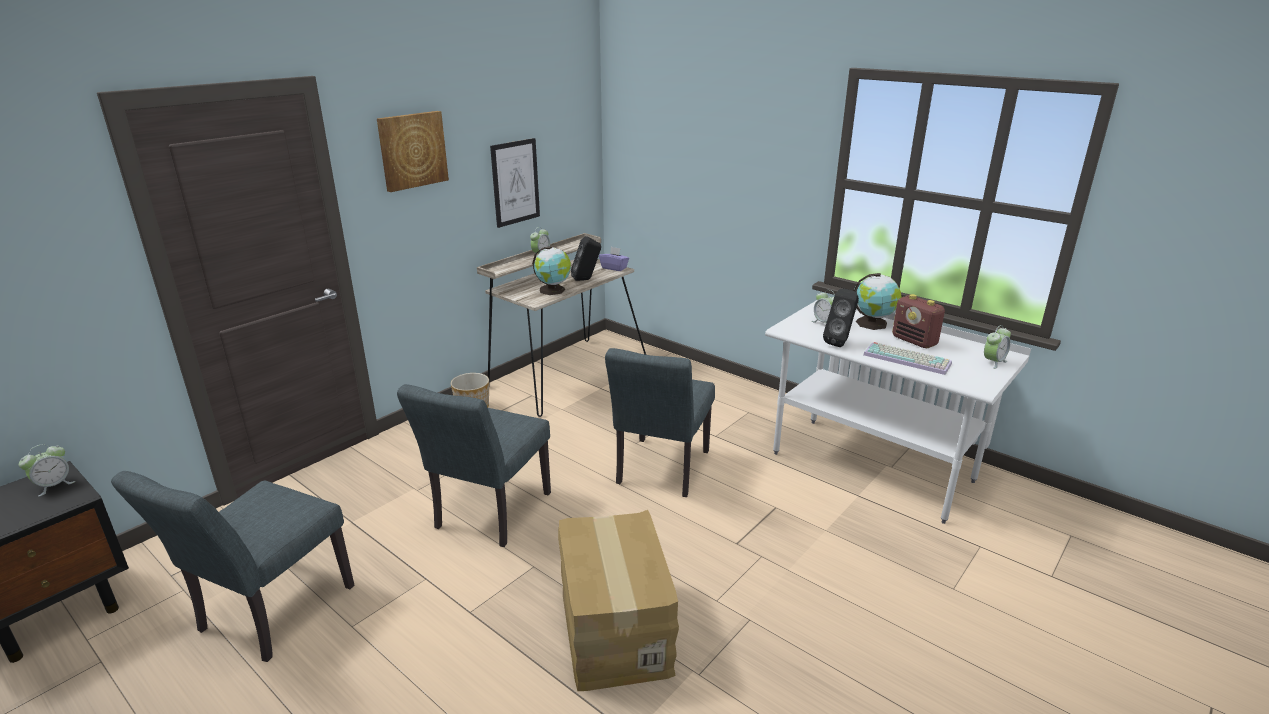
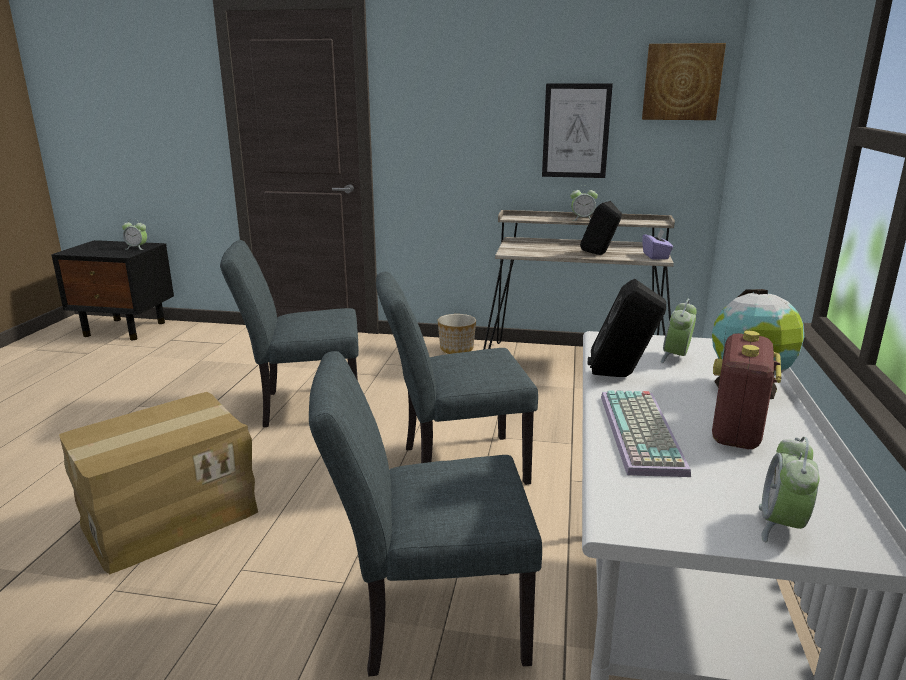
camera: 60 degrees right, 5 degrees down
grey chair [111,471,354,662] -> grey chair moved to [309,351,542,677]
picture [377,111,449,192] -> picture moved to [642,43,726,120]
globe [532,246,571,295] -> none
alarm clock [984,325,1011,369] -> alarm clock turned 90 degrees clockwise [759,437,819,542]

